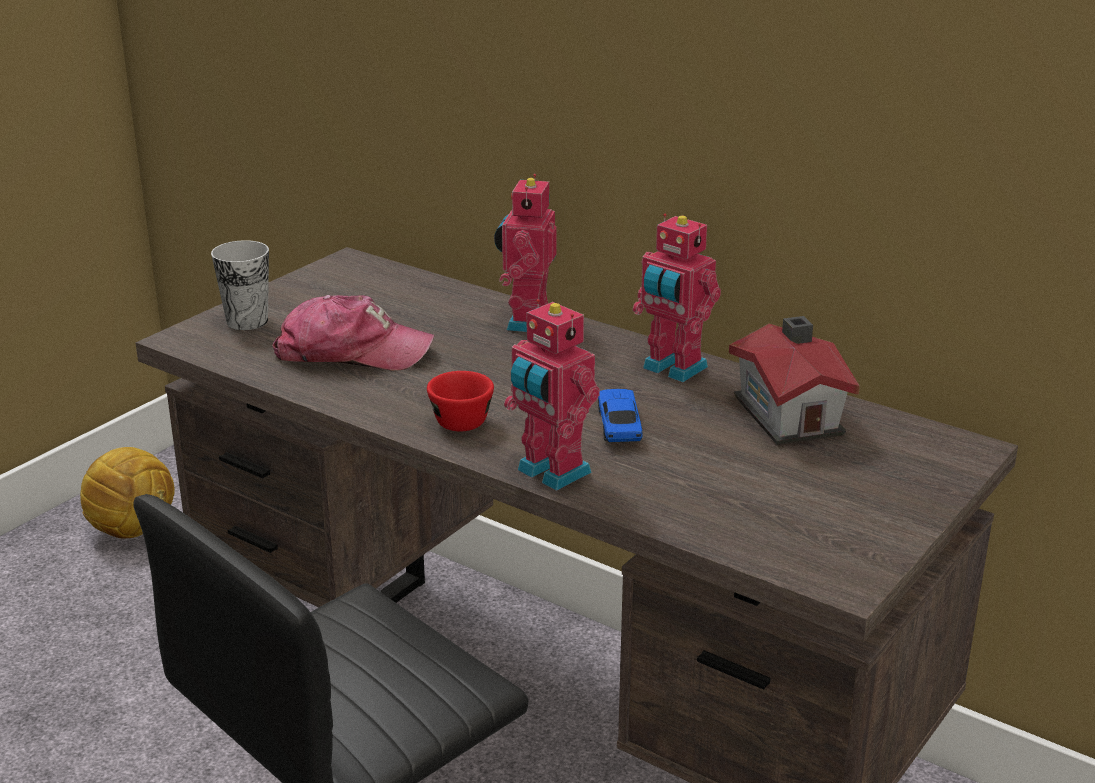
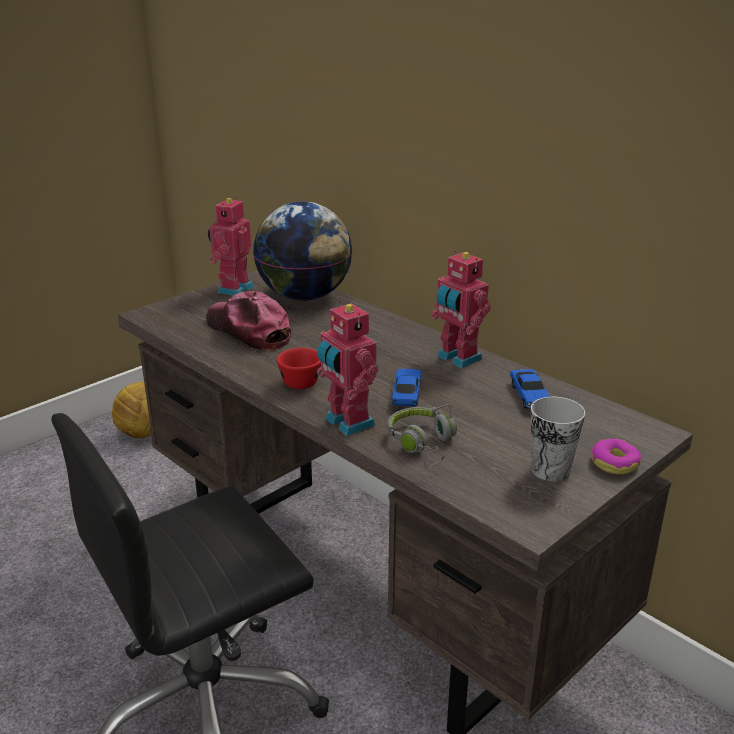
camera: 10 degrees right, 0 degrees up
cup [211,240,269,330] -> cup moved to [531,397,585,481]
cap [272,295,434,371] -> cap turned 150 degrees counterclockwise [206,291,291,351]
toy robot [494,174,557,332] -> toy robot moved to [208,196,254,296]
toy house [729,316,860,445] -> toy car [510,369,550,409]
none -> globe [253,201,352,301]
none -> grey headphones [388,404,457,467]
none -> donut [592,439,641,474]

